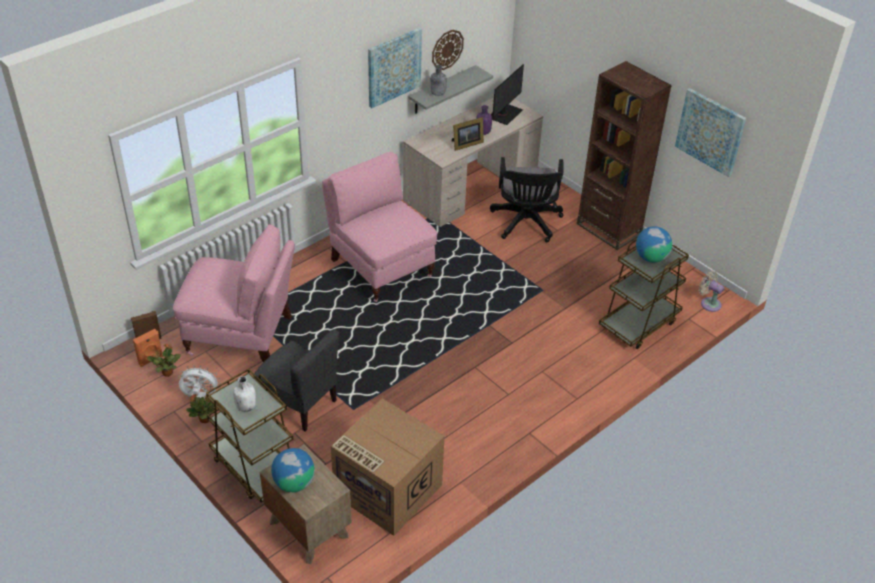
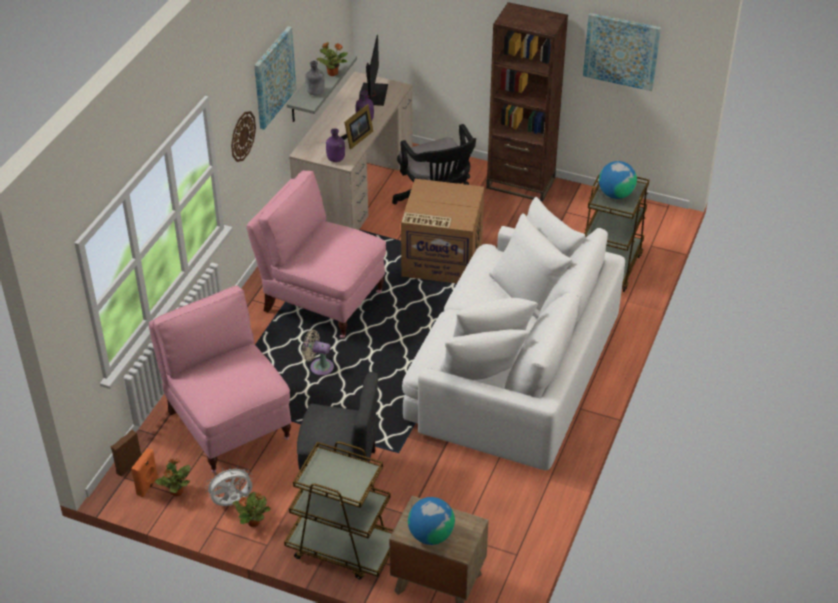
camera: 25 degrees left, 0 degrees up
pink chair [173,225,295,362] -> pink chair turned 105 degrees counterclockwise [149,286,291,473]
white bottle [233,376,256,412] -> none
cardboard box [331,398,444,536] -> cardboard box moved to [401,179,484,283]
wall clock [432,30,464,70] -> wall clock moved to [231,111,256,162]
beige fan [698,270,724,312] -> beige fan moved to [302,330,334,375]
none -> potted plant [316,42,348,76]
none -> purple bottle [326,128,345,162]
none -> white sofa [402,197,625,470]

